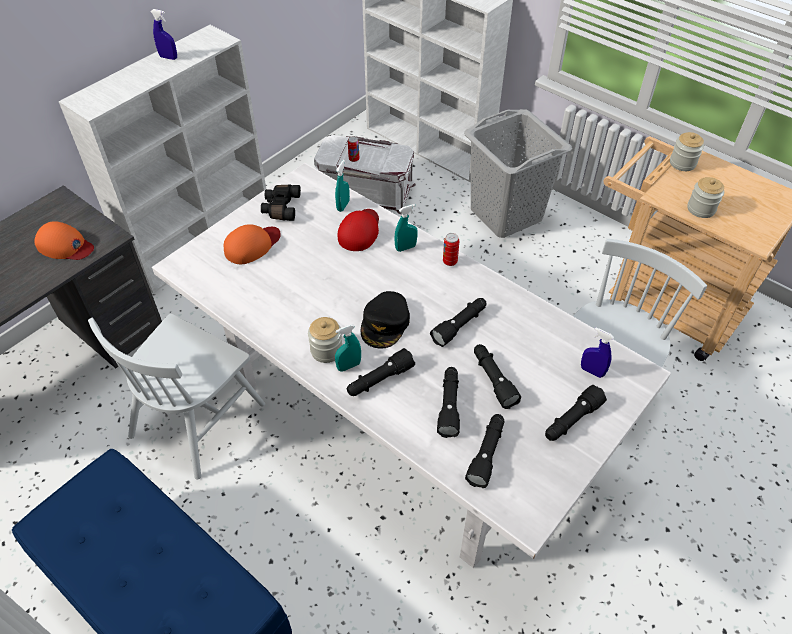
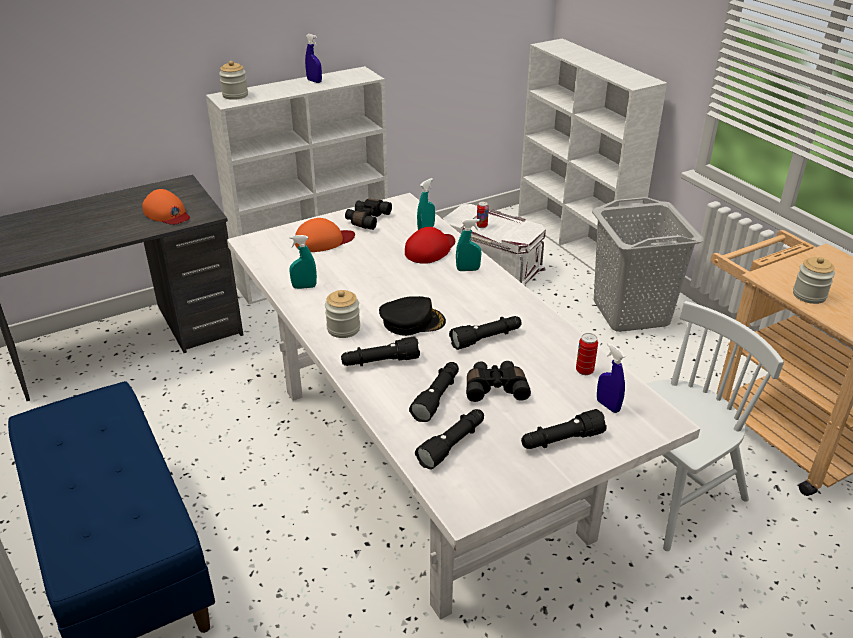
camera: 20 degrees right, 15 degrees down
white chair [88,314,265,480] -> none
turquoise spray bottle [335,324,361,372] -> turquoise spray bottle moved to [289,235,317,289]
black cap [361,291,410,349] -> black cap turned 135 degrees counterclockwise [379,296,446,336]
can [443,233,459,266] -> can moved to [576,333,598,375]
black flashlight [474,344,521,409] -> black binoculars [466,361,531,402]
jar [670,132,704,171] -> jar moved to [219,61,248,100]

